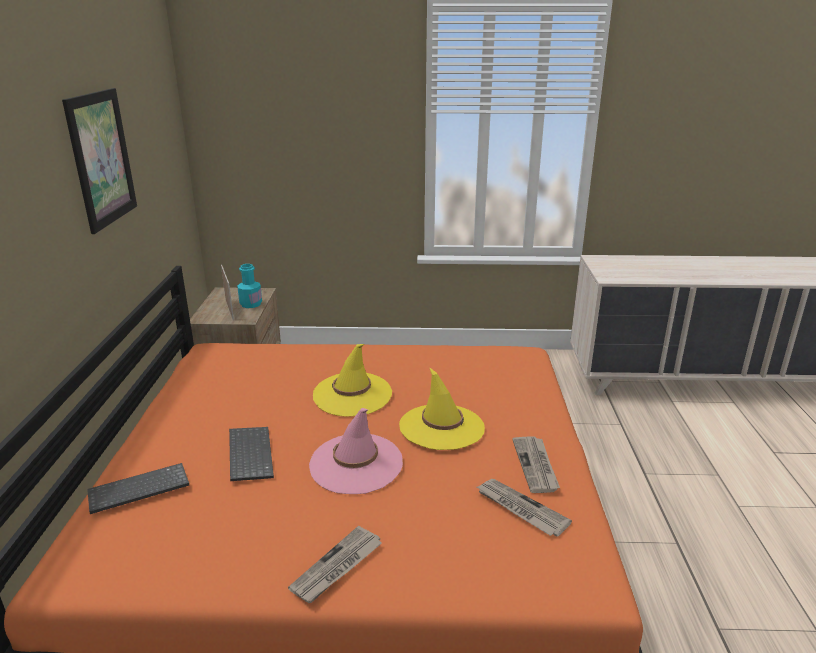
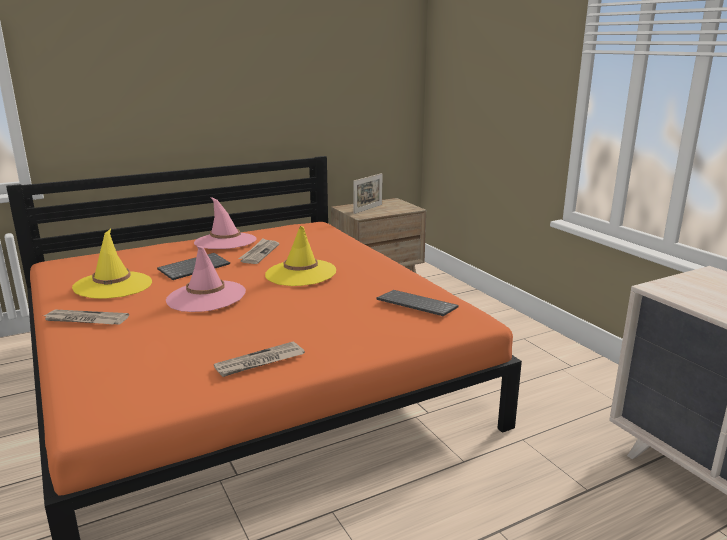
camera: 60 degrees right, 5 degrees down
picture [62,88,137,234] -> none
keyboard [87,463,189,514] -> keyboard moved to [376,290,459,316]
turquoise bottle [237,264,262,308] -> none
yellow hat [399,367,485,450] -> yellow hat moved to [72,229,152,299]
newspaper [477,479,572,536] -> newspaper moved to [238,238,279,264]
none -> pink hat [194,197,256,249]

